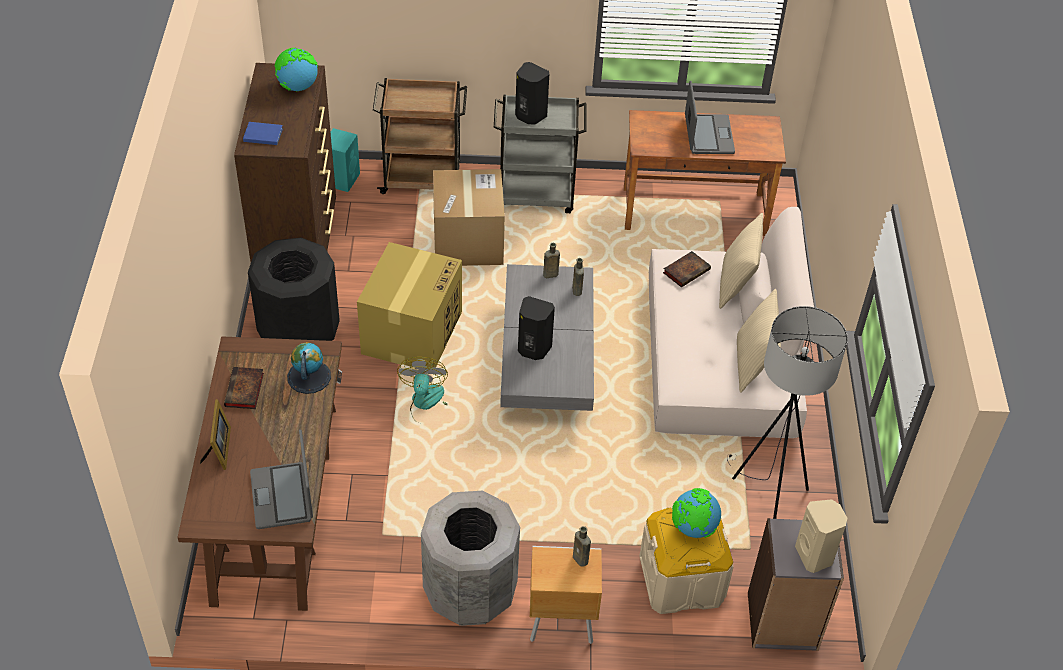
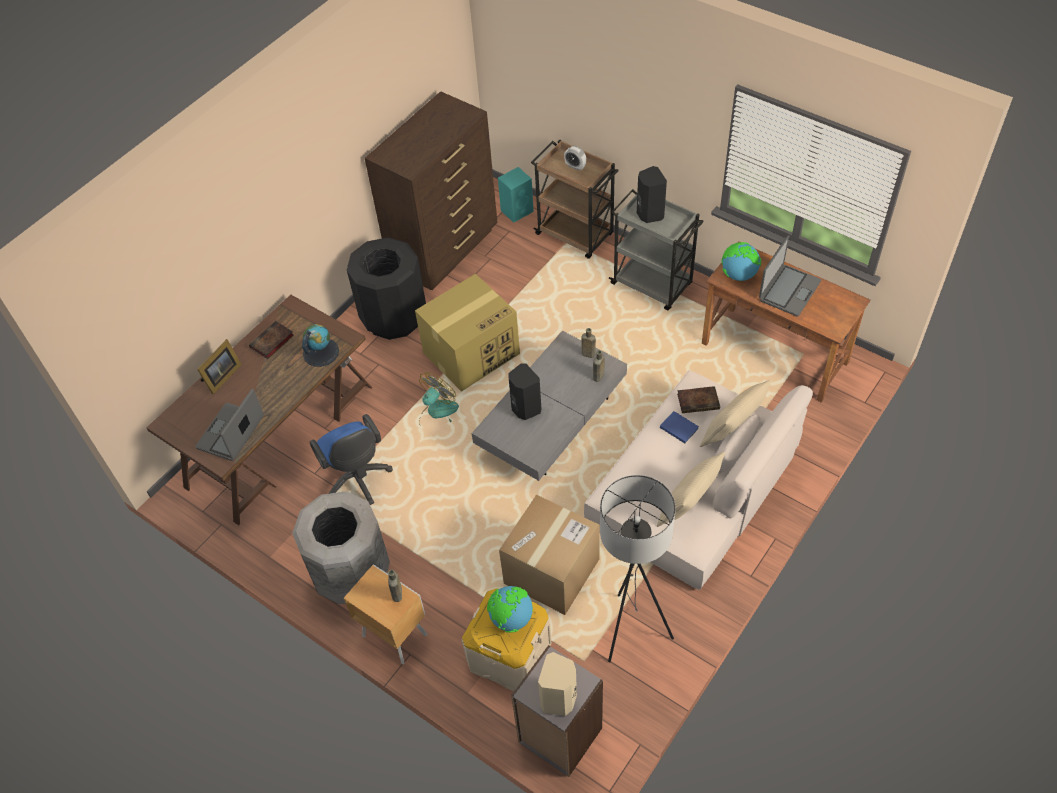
camera: 40 degrees right, 5 degrees up
blue book [243,122,283,145] -> blue book moved to [660,411,699,443]
globe [275,48,318,91] -> globe moved to [722,242,761,281]
cardboard box [433,169,505,266] -> cardboard box moved to [499,494,600,615]
none -> blue office chair [310,414,393,505]
none -> alarm clock [564,146,586,171]

